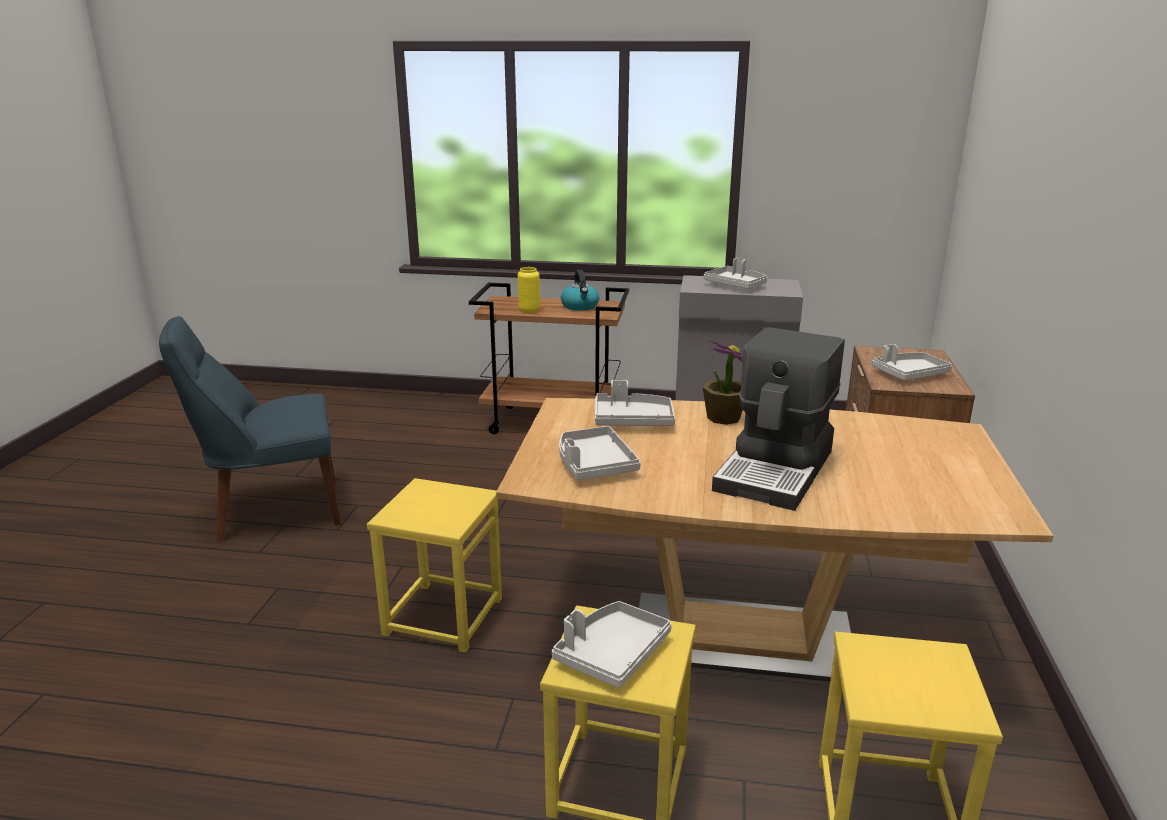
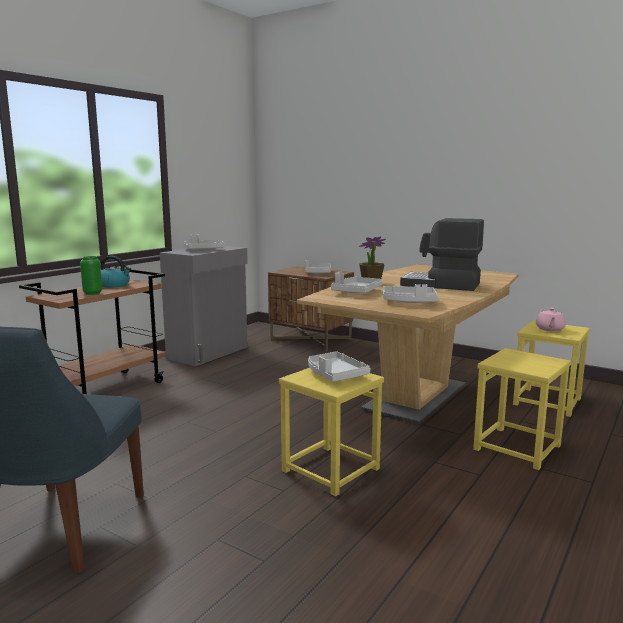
camera: 65 degrees left, 10 degrees down
yellow vase [517,267,540,313] -> green vase [80,256,102,295]
grey tray [552,601,672,688] -> grey tray moved to [308,351,370,382]
coffee machine [712,327,845,511] -> coffee machine turned 150 degrees clockwise [400,218,484,291]
none -> pink teapot [536,308,566,331]

